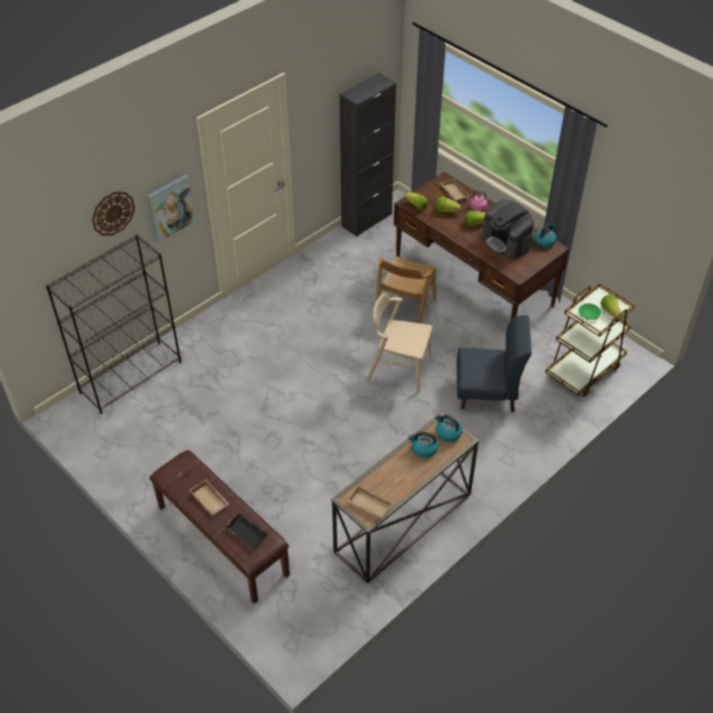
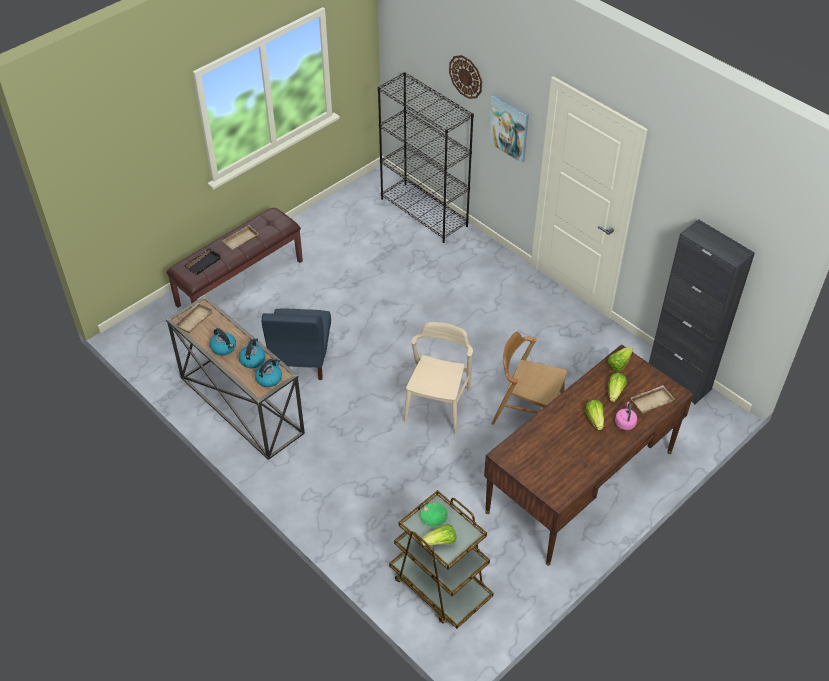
camera: 90 degrees right, 0 degrees up
blue chair [457,315,532,412] -> blue chair moved to [262,308,331,380]
coffee machine [482,200,534,260] -> none
kettle [534,224,557,248] -> kettle moved to [210,328,236,355]

